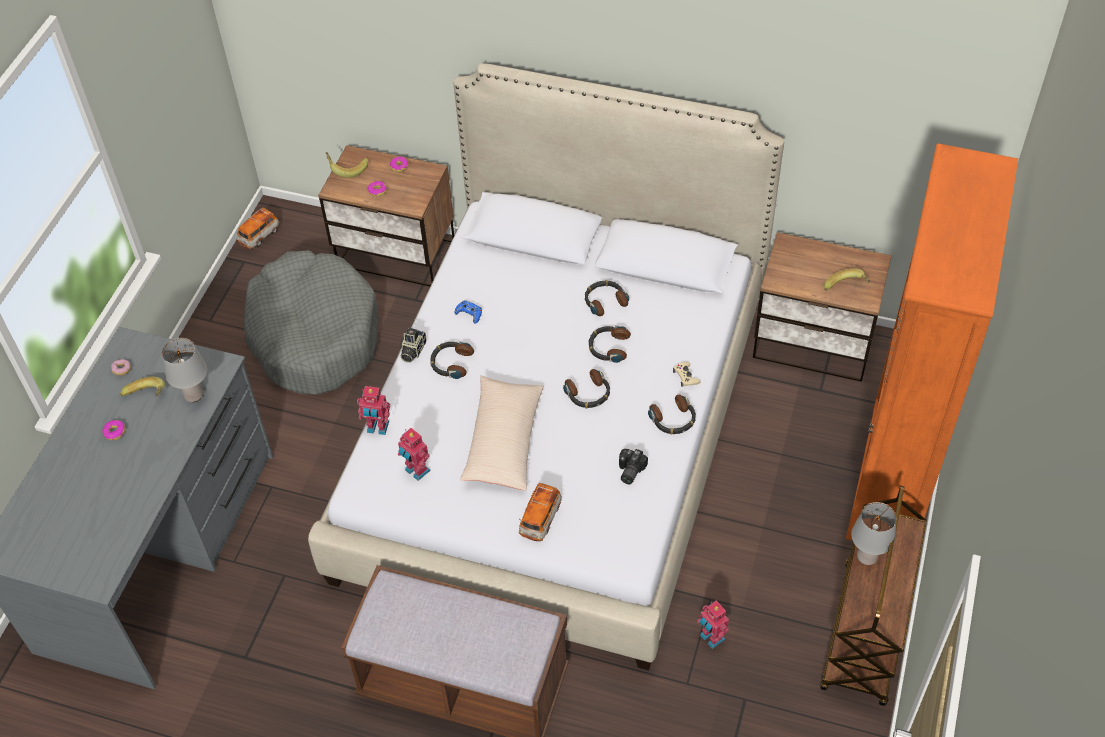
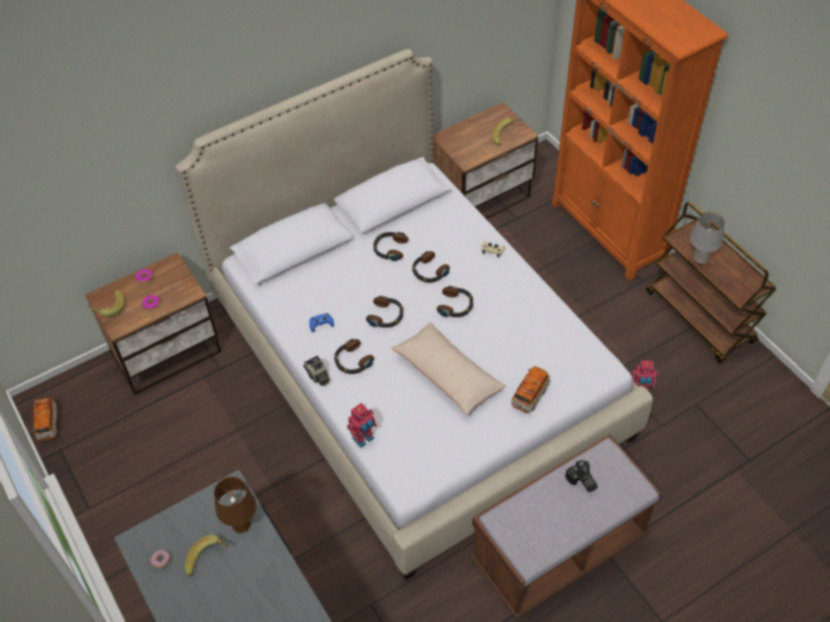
camera: 50 degrees left, 0 degrees up
donut [102,420,125,440] -> none
grey table lamp [162,338,207,402] -> brown table lamp [214,477,256,533]
grey dog bed [244,250,379,394] -> none
toy robot [398,428,430,481] -> none
toy car [519,483,562,541] -> toy car turned 120 degrees counterclockwise [511,366,550,413]
camera [619,449,648,484] -> camera moved to [565,460,598,492]
headphones [648,395,696,435] -> headphones moved to [366,295,403,328]

